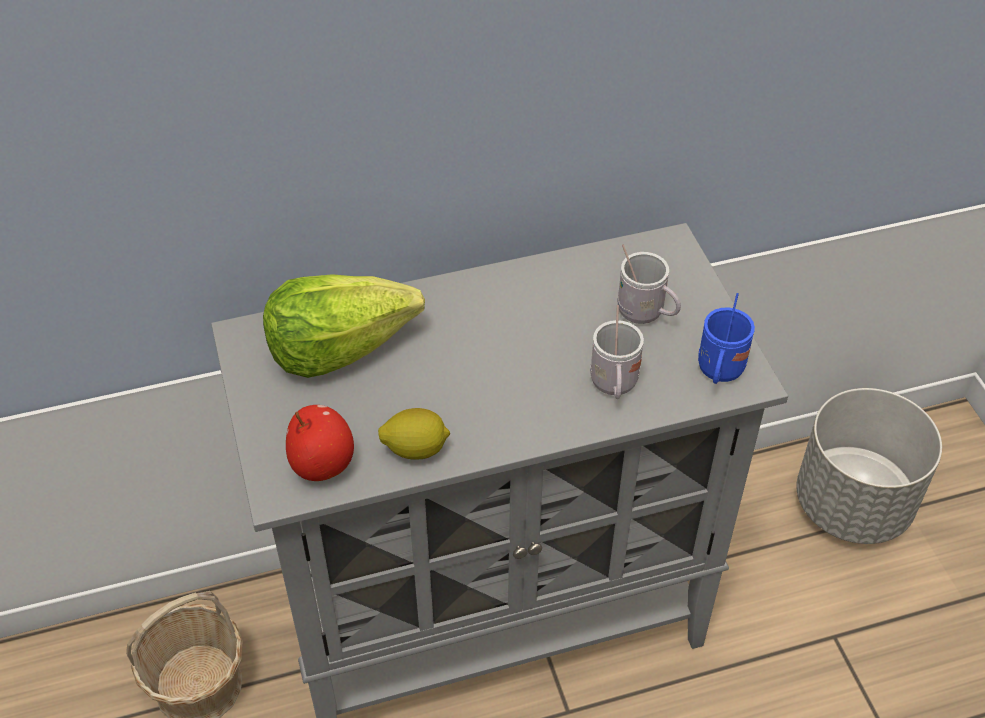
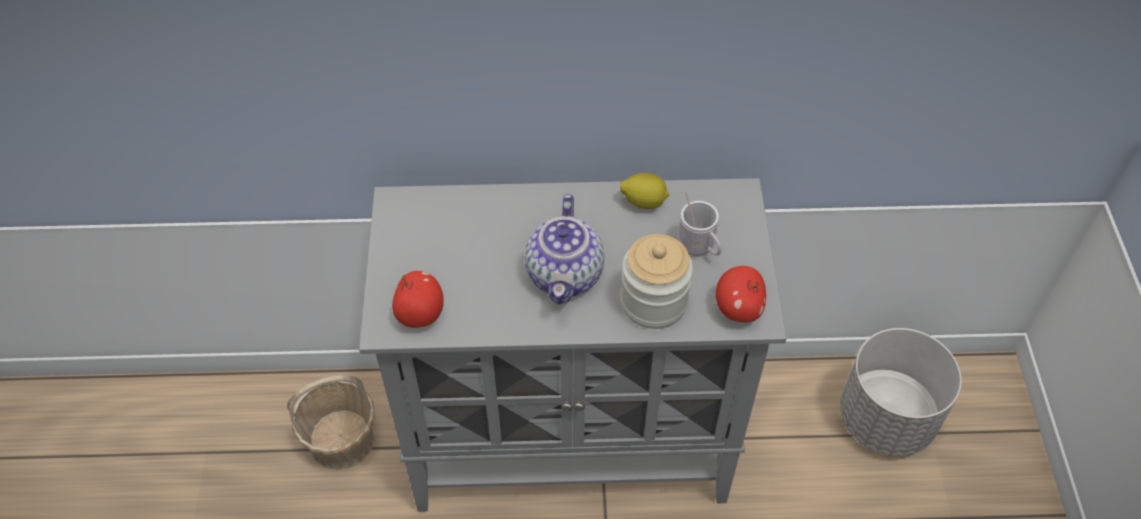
camera: 15 degrees right, 5 degrees up
lettuce [263,274,425,378] -> none
lemon [378,408,450,460] -> lemon moved to [620,173,669,209]
white mug [590,305,644,399] -> jar [620,234,693,329]
blue mug [698,293,755,384] -> apple [716,266,766,322]
none -> teapot [525,194,604,305]

